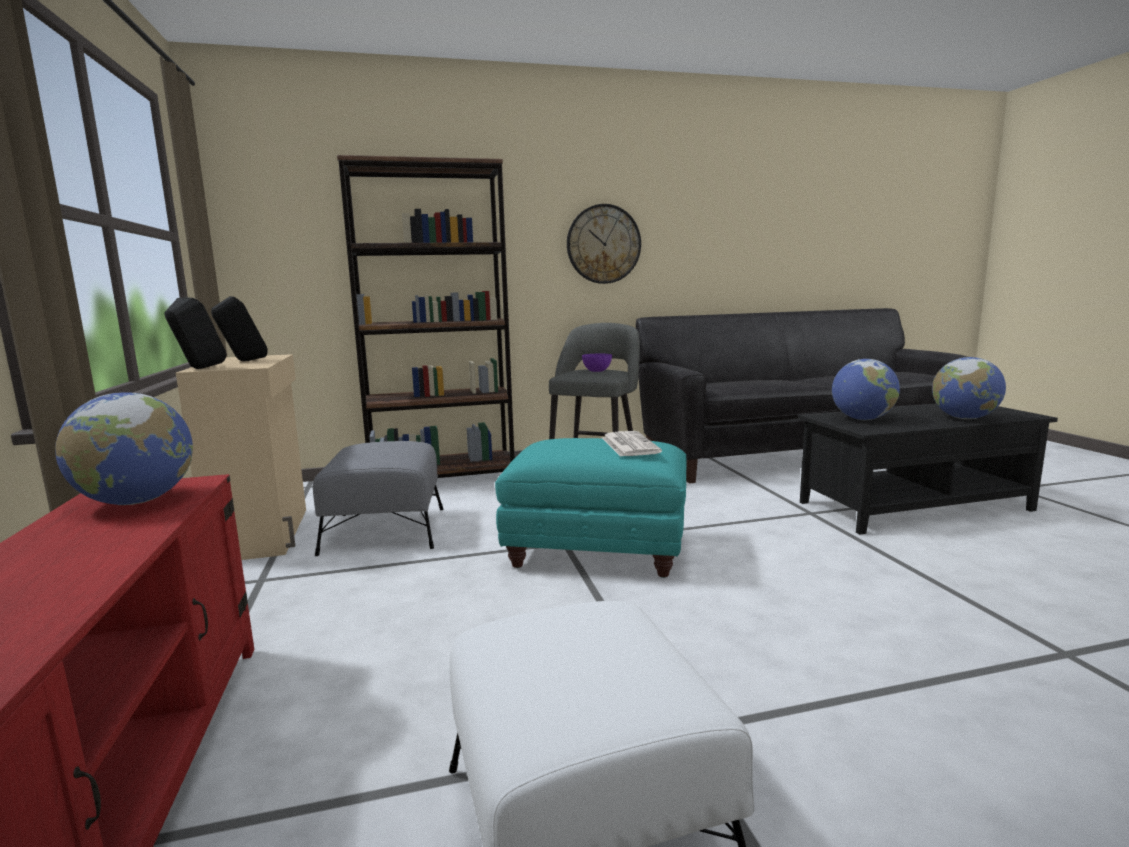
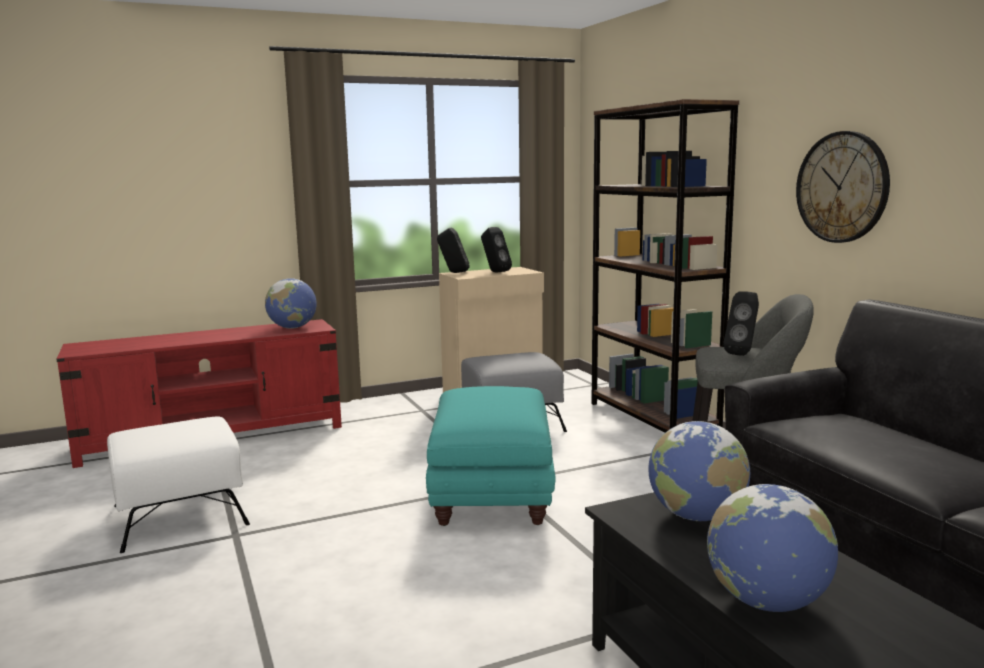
camera: 80 degrees right, 0 degrees up
purple bowl [582,354,612,372] -> black speaker [723,291,759,356]
newspaper [602,431,662,457] -> none

